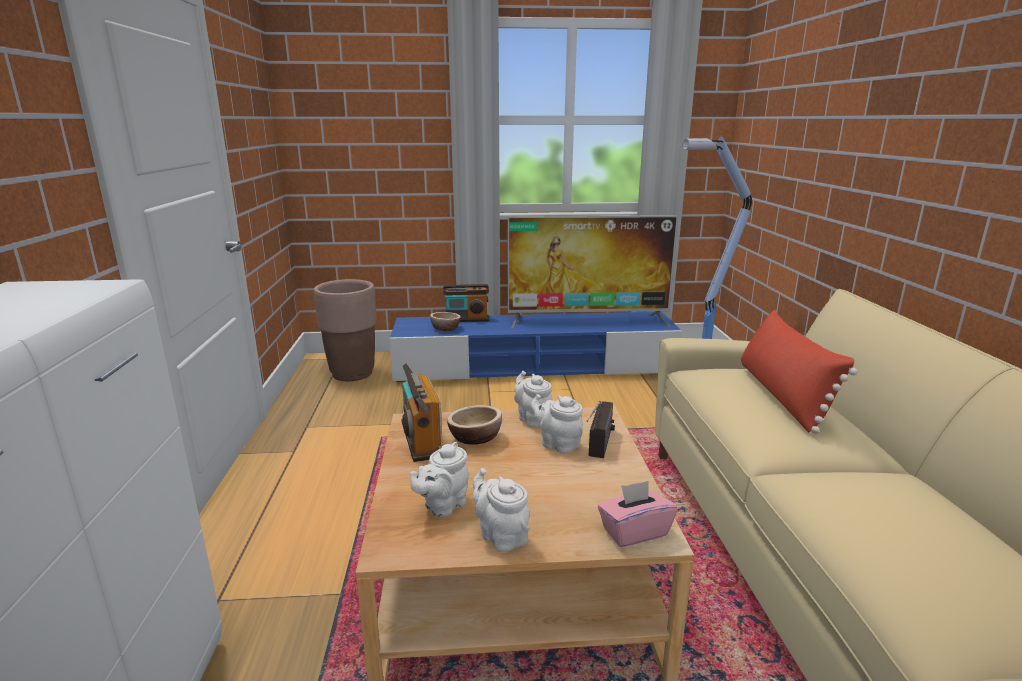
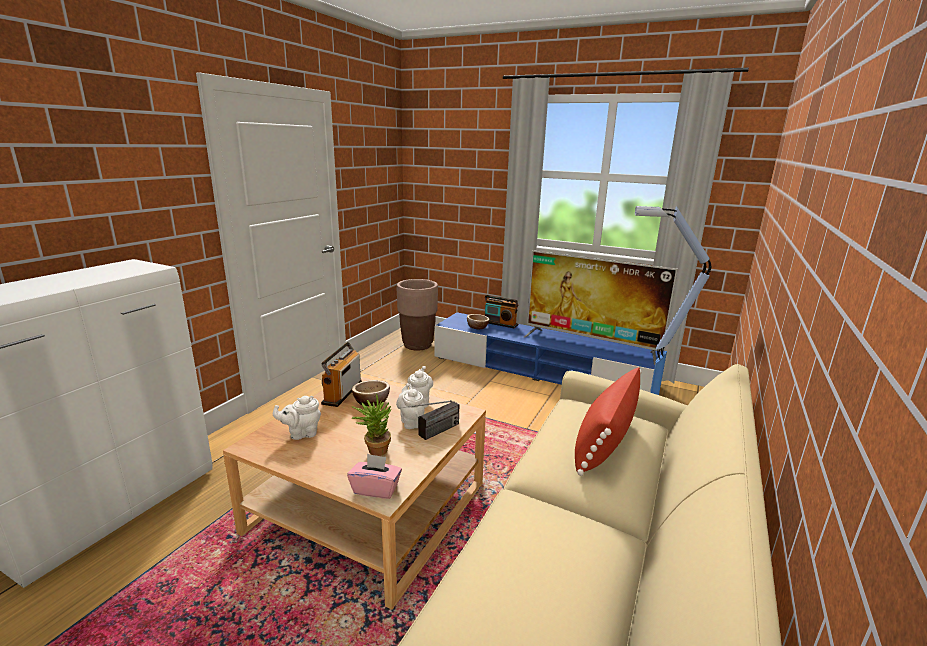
camera: 30 degrees right, 0 degrees up
white teapot [473,468,529,552] -> none
none -> potted plant [352,393,391,456]

